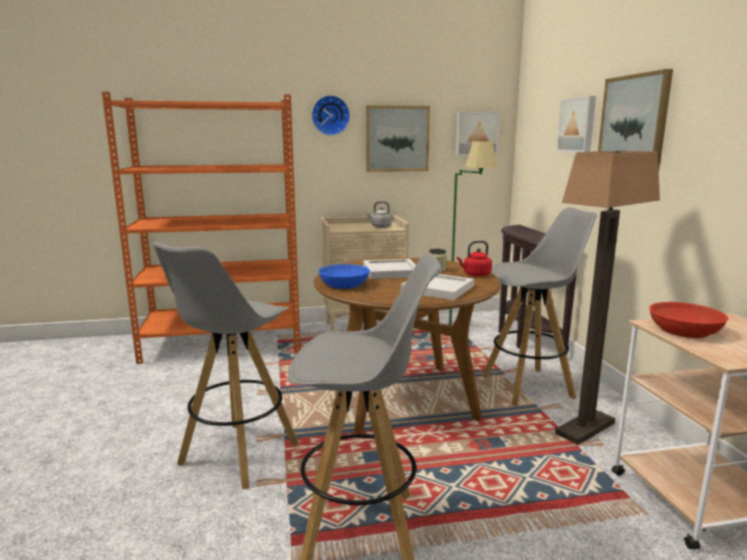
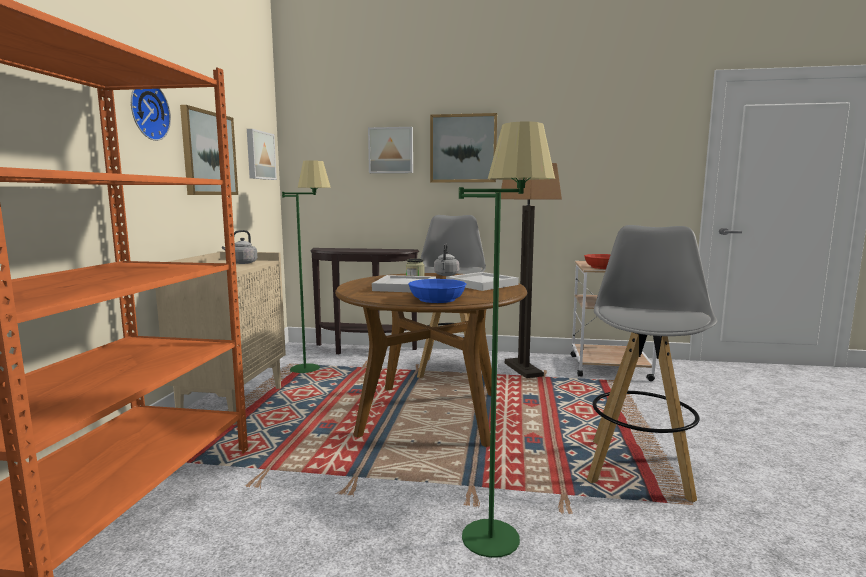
camera: 70 degrees left, 5 degrees down
grey stool [153,242,299,489] -> green floor lamp [459,122,555,558]
red kettle [456,241,492,276] -> grey kettle [434,244,459,276]

